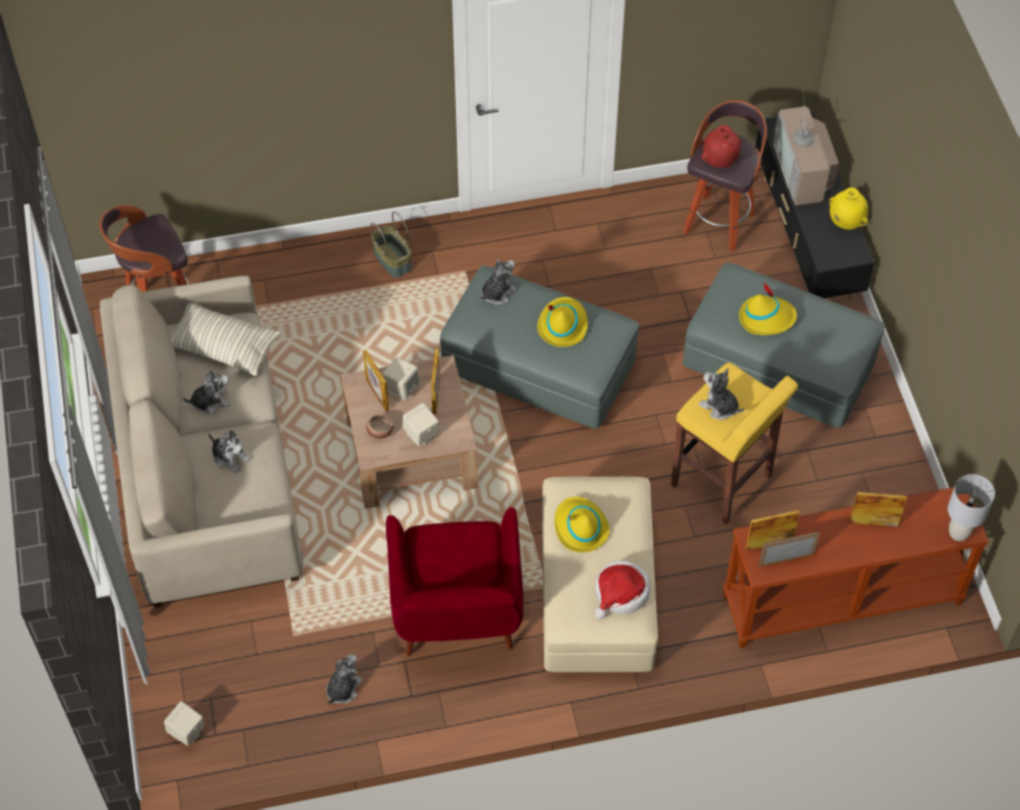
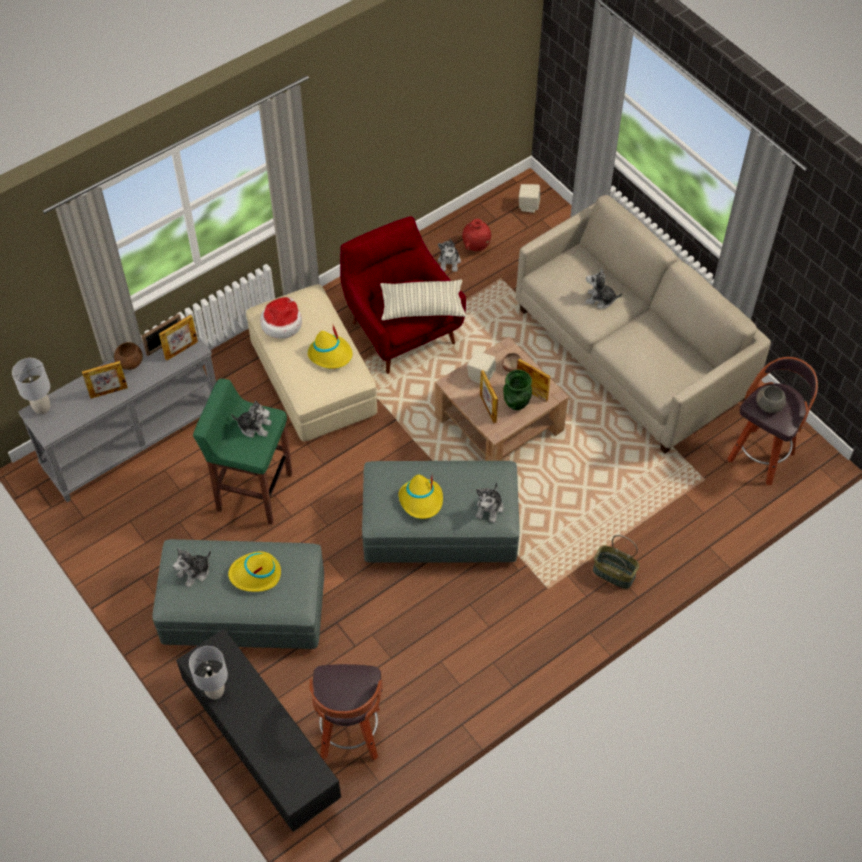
camera: 155 degrees right, 0 degrees up
pillow [170,303,282,376] -> pillow moved to [380,279,466,321]
plush toy [183,370,231,415] -> plush toy moved to [173,548,211,588]
beige speaker [382,357,420,400] -> green vase [503,370,532,410]
yellow stool [671,362,798,525] -> green stool [193,379,292,525]
red vase [701,125,742,167] -> red vase moved to [462,219,491,251]
brown console table [723,487,989,648] -> grey console table [18,334,216,502]
television [773,89,839,206] -> none
yellow vase [829,187,868,230] -> grey table lamp [189,646,228,699]
none -> brown bowl [114,342,143,370]
none -> grey bowl [756,385,786,413]

